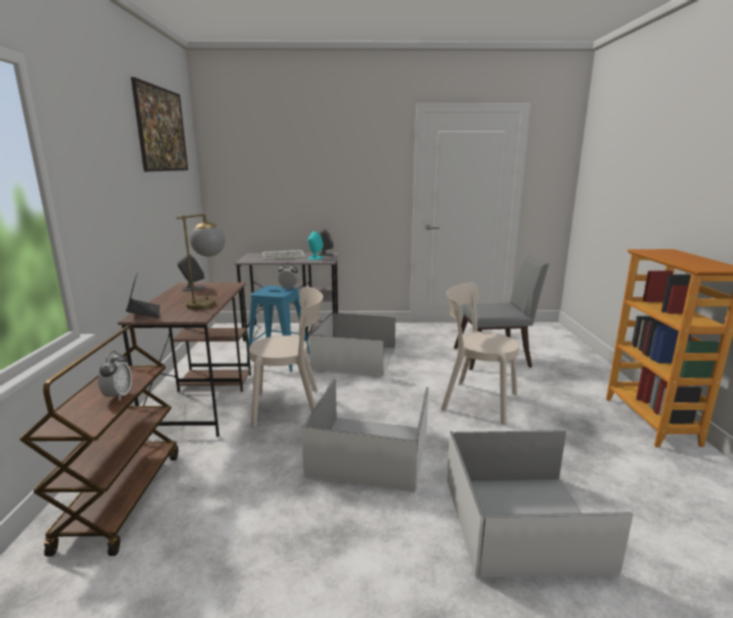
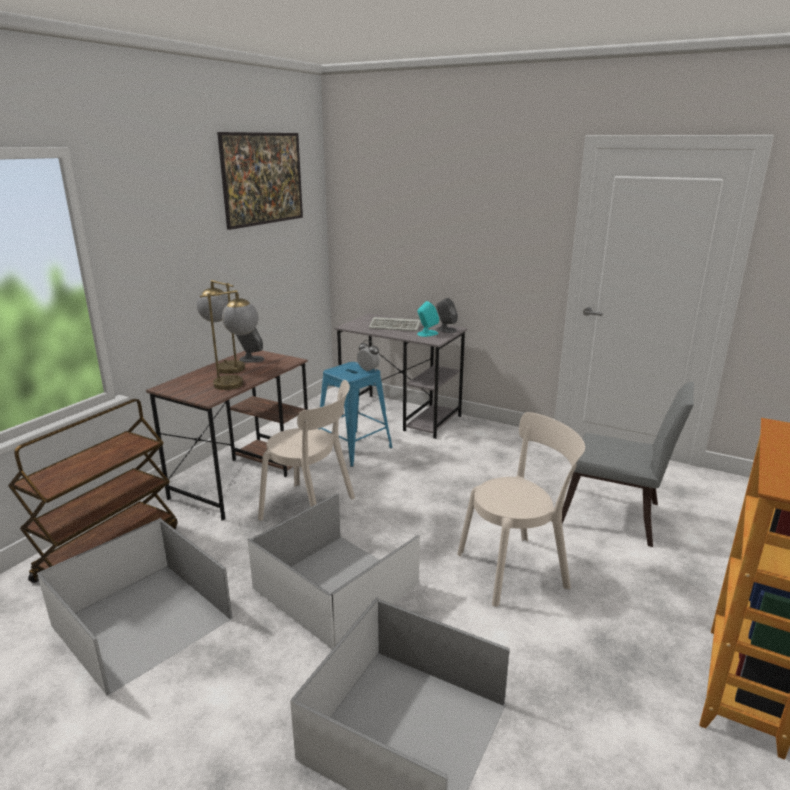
camera: 30 degrees right, 5 degrees up
alarm clock [98,351,132,401] -> none
laptop [126,274,160,318] -> none
white storage box [310,313,395,376] -> white storage box moved to [37,518,233,695]
beige chair [441,283,519,425] -> beige chair turned 105 degrees clockwise [457,412,585,607]
none -> table lamp [197,280,245,374]

